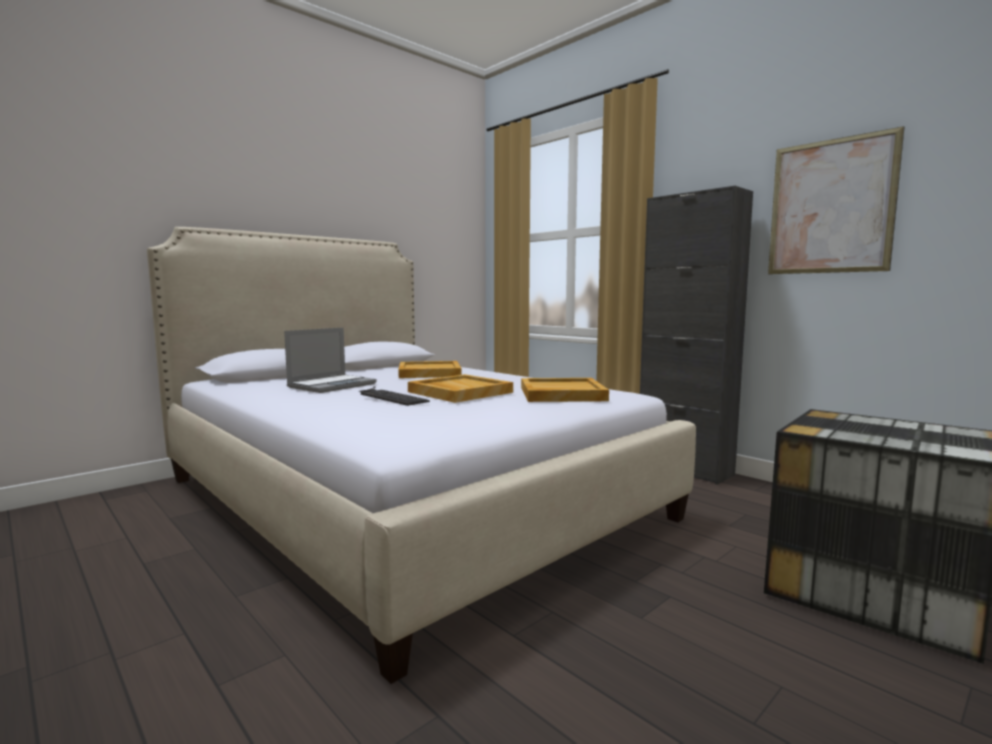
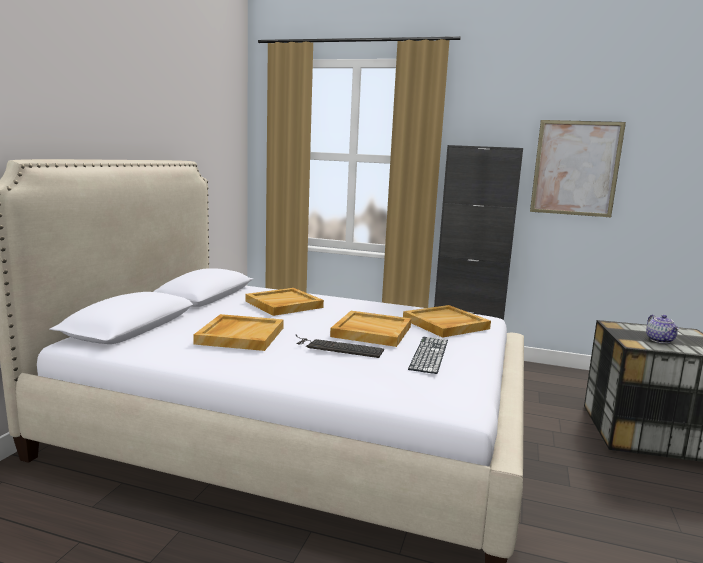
camera: 30 degrees left, 5 degrees up
laptop [284,328,377,393] -> beige tray [193,314,284,351]
none -> keyboard [408,337,448,374]
none -> teapot [646,315,679,343]

